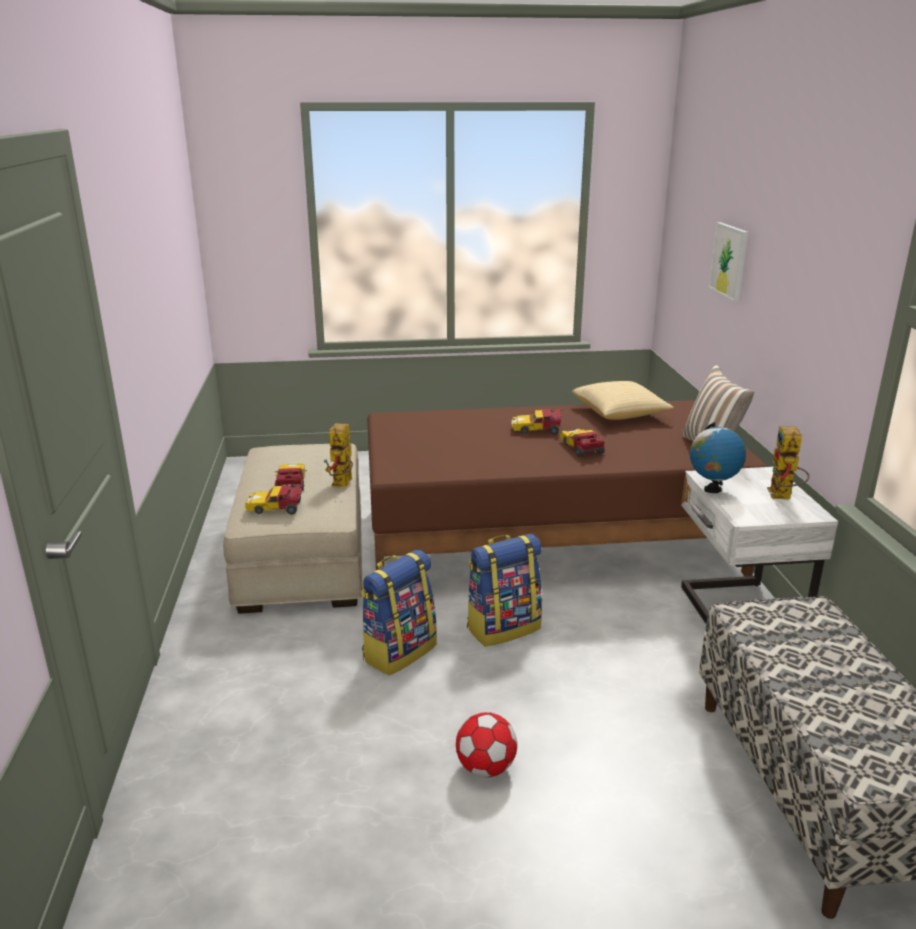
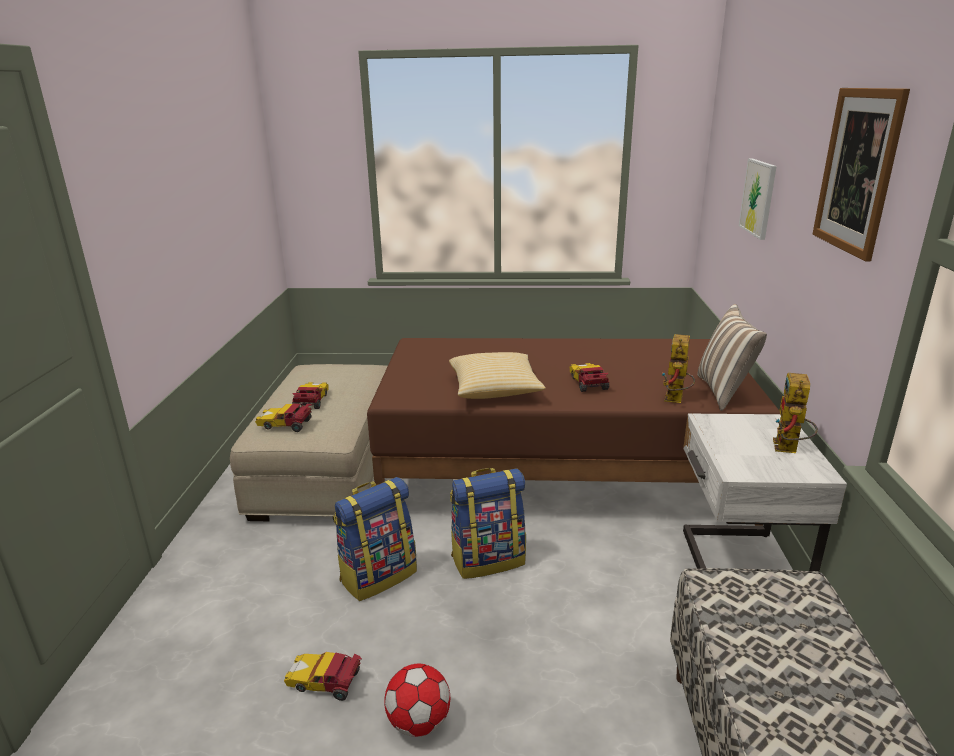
camera: 10 degrees right, 0 degrees up
toy robot [324,423,353,487] -> toy robot moved to [662,334,695,403]
toy car [511,409,565,435] -> toy car moved to [284,652,362,701]
pillow [572,381,674,420] -> pillow moved to [449,352,546,399]
globe [690,422,746,493] -> none
none -> picture [813,88,910,262]

